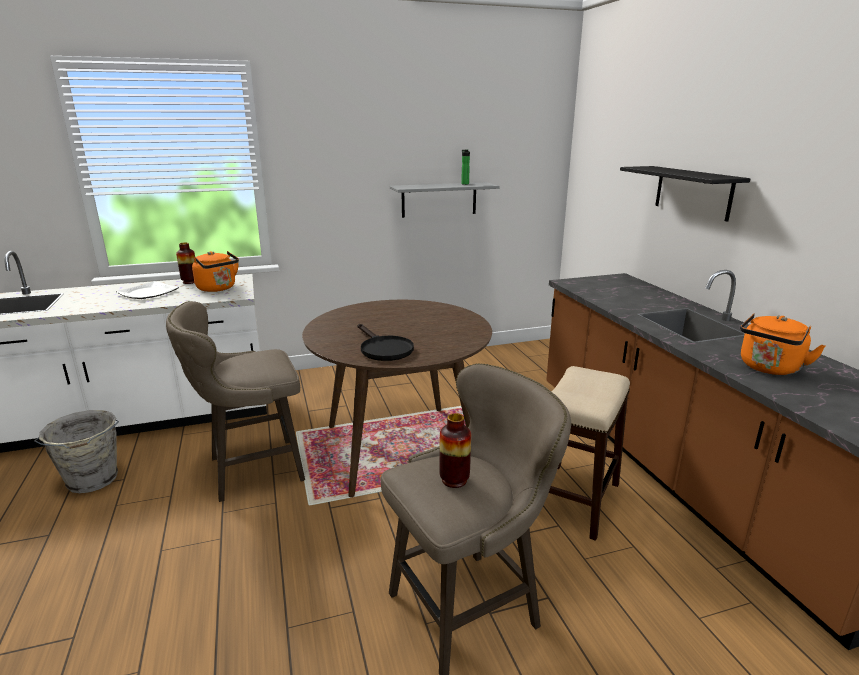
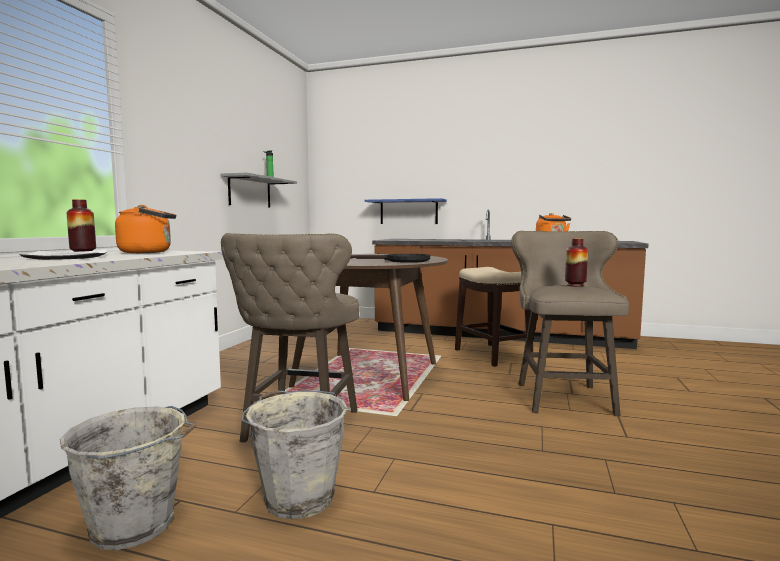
camera: 55 degrees left, 15 degrees down
black shelf [620,166,750,222] -> none
none -> grey bucket [241,390,348,520]
none -> blue shelf [365,198,447,224]

